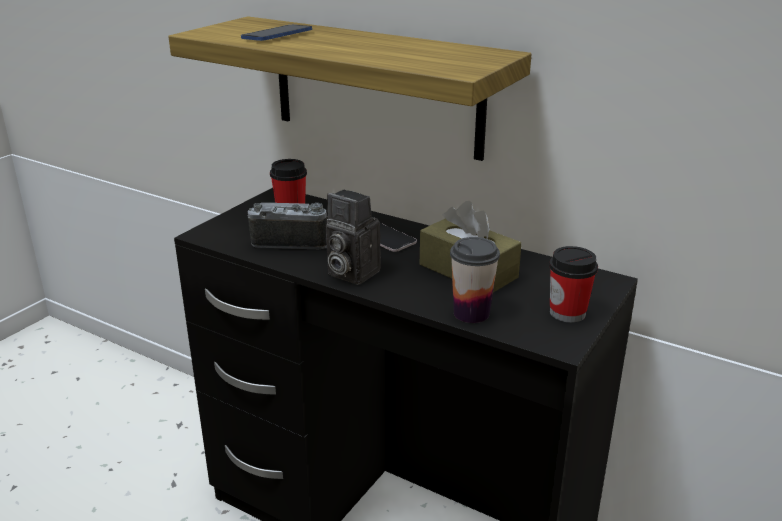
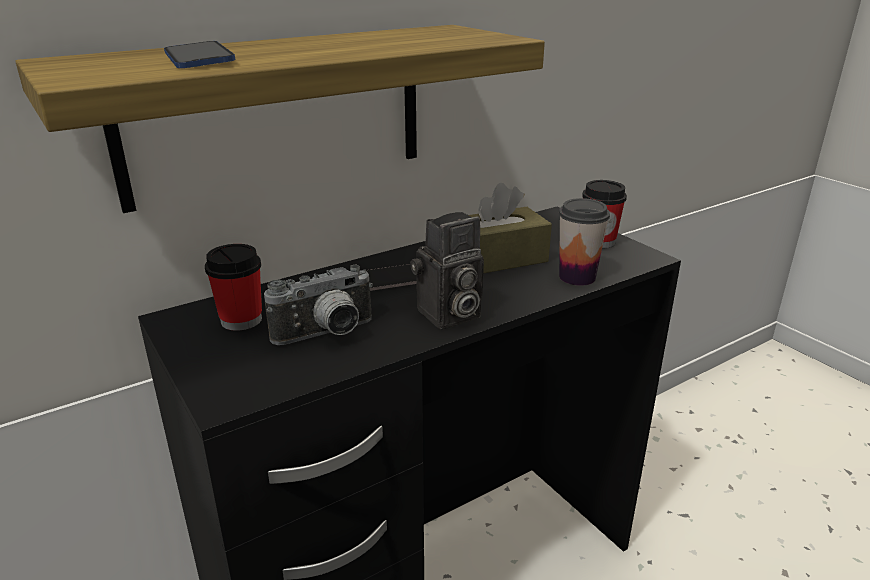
camera: 65 degrees left, 0 degrees up
camera [248,203,327,249] -> camera turned 150 degrees counterclockwise [264,264,373,345]

